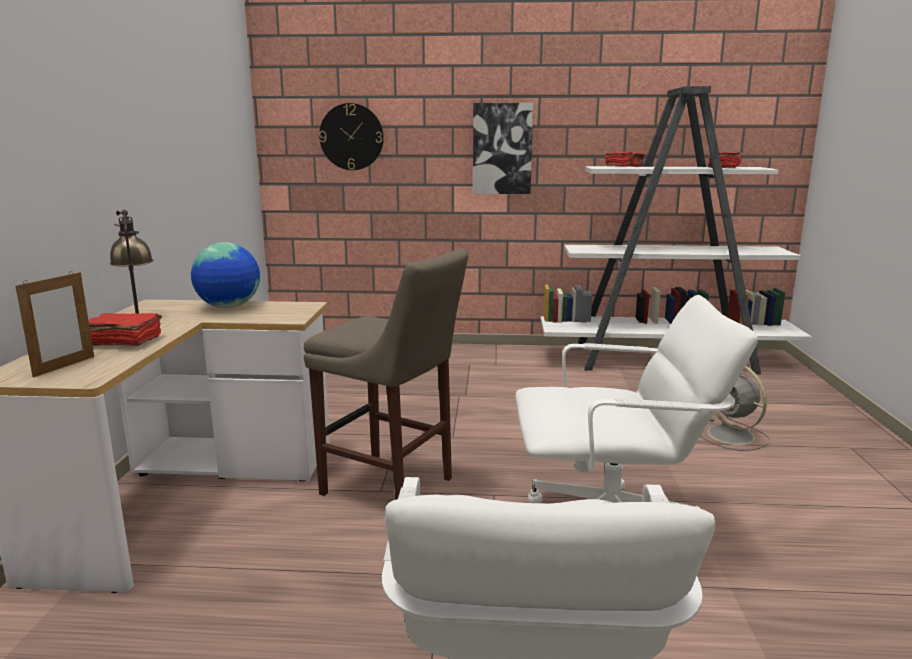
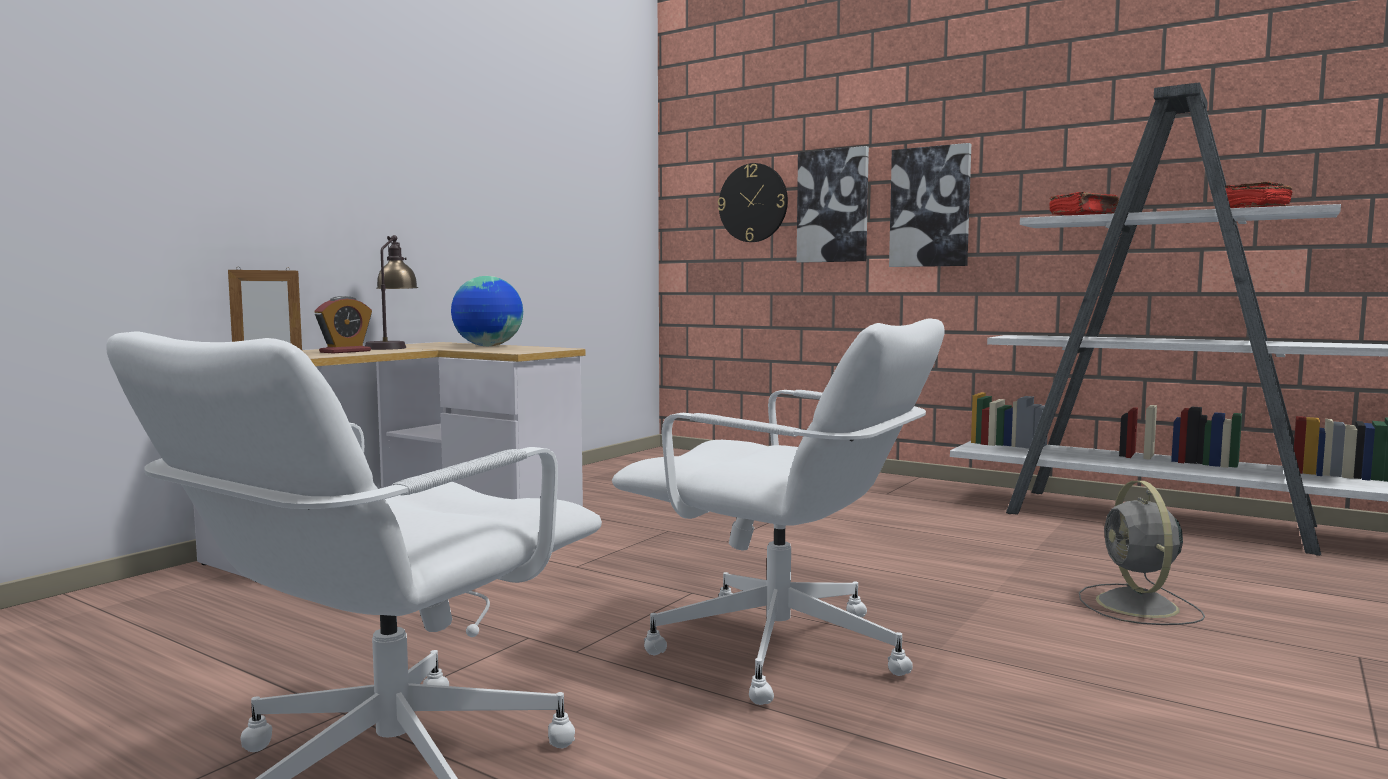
camera: 30 degrees right, 10 degrees down
red book [88,313,162,346] -> alarm clock [314,296,372,353]
beige stool [304,249,468,500] -> none
none -> picture [797,146,869,263]

